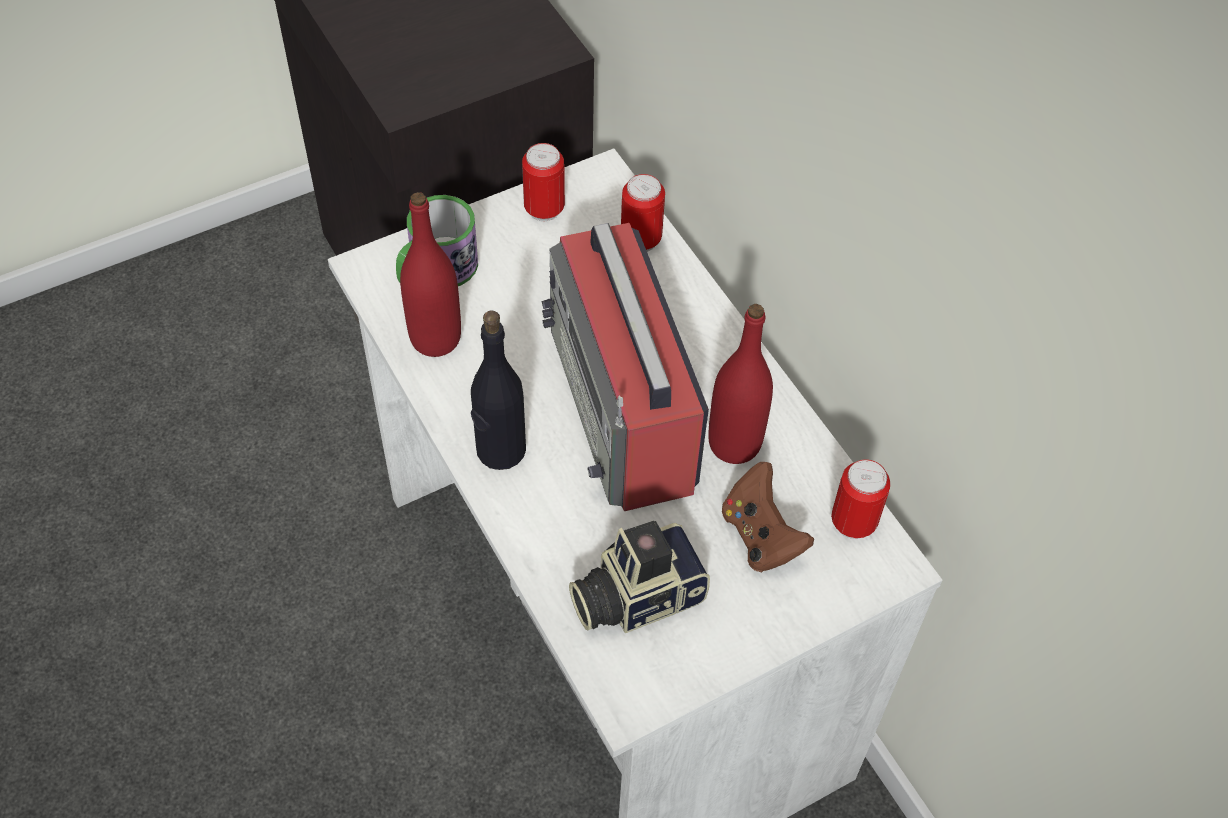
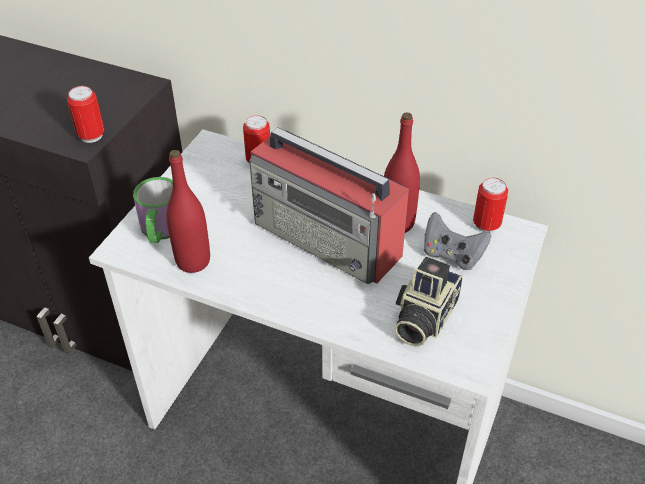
camera: 35 degrees left, 10 degrees down
black bottle [471,310,526,470] -> none
can [522,143,565,221] -> can moved to [67,86,104,143]
brown game controller [722,462,814,572] -> grey game controller [424,212,491,270]

